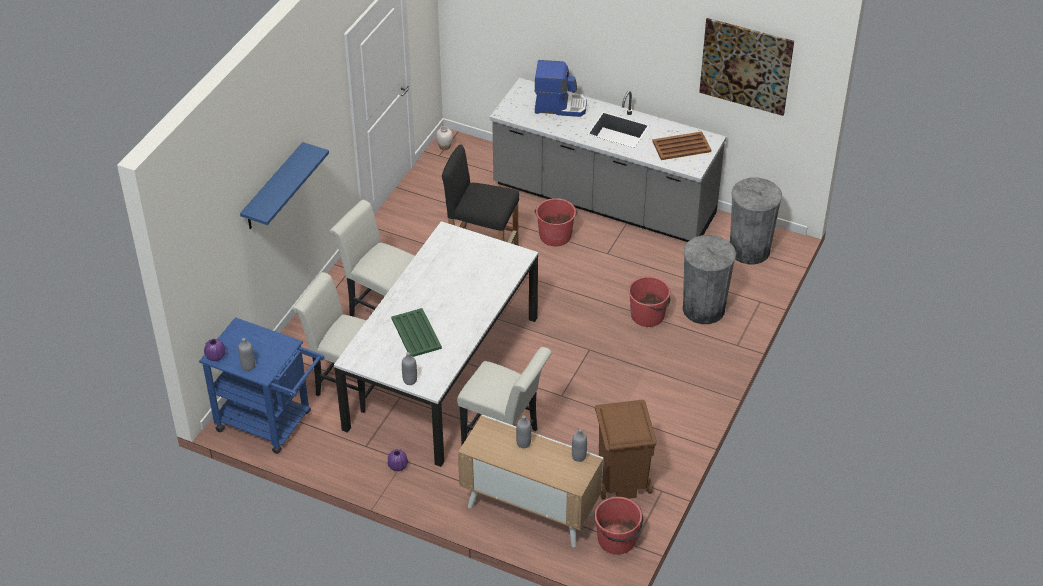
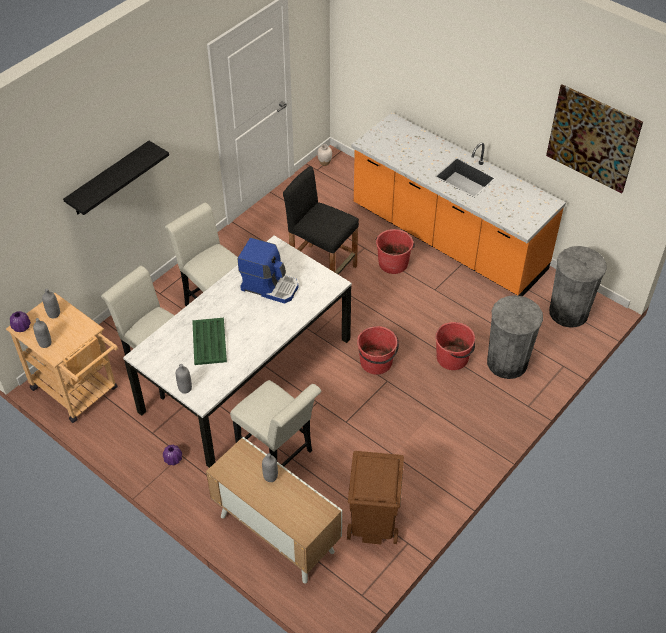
camera: 15 degrees right, 5 degrees up
blue cart [199,317,324,454] -> beige cart [6,293,118,423]
blue shelf [240,142,329,229] -> black shelf [63,141,169,215]
grey counter [490,78,726,242] -> orange counter [351,113,566,296]
coffee machine [535,60,587,117] -> coffee machine moved to [238,238,298,304]
grey bottle [572,429,587,462] -> grey bottle moved to [42,289,60,318]
red bucket [594,497,643,555] -> red bucket moved to [357,326,399,374]
brown tray [652,132,711,160] -> none

